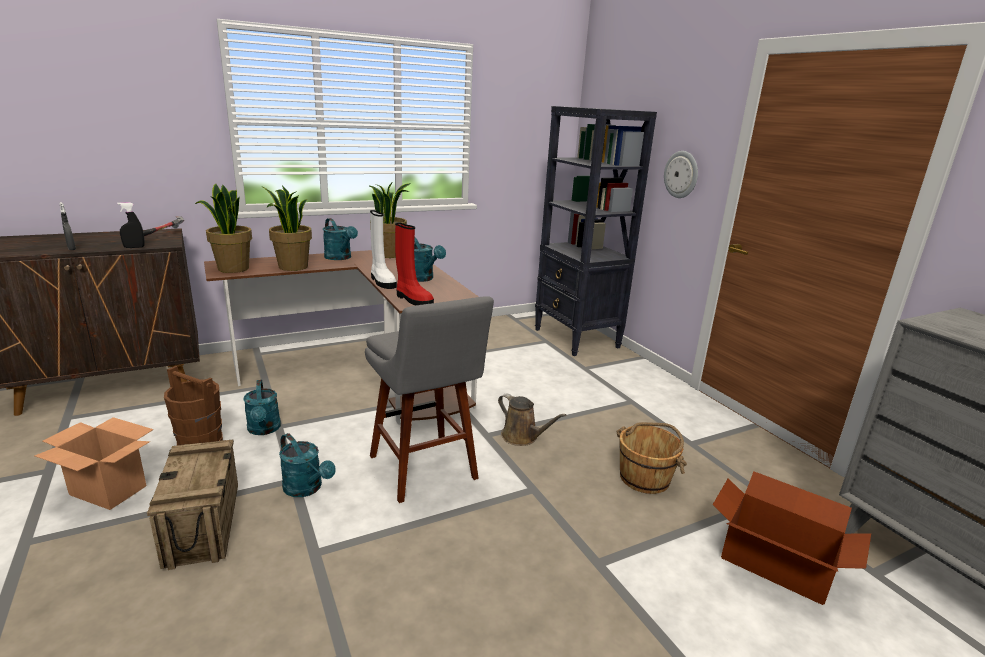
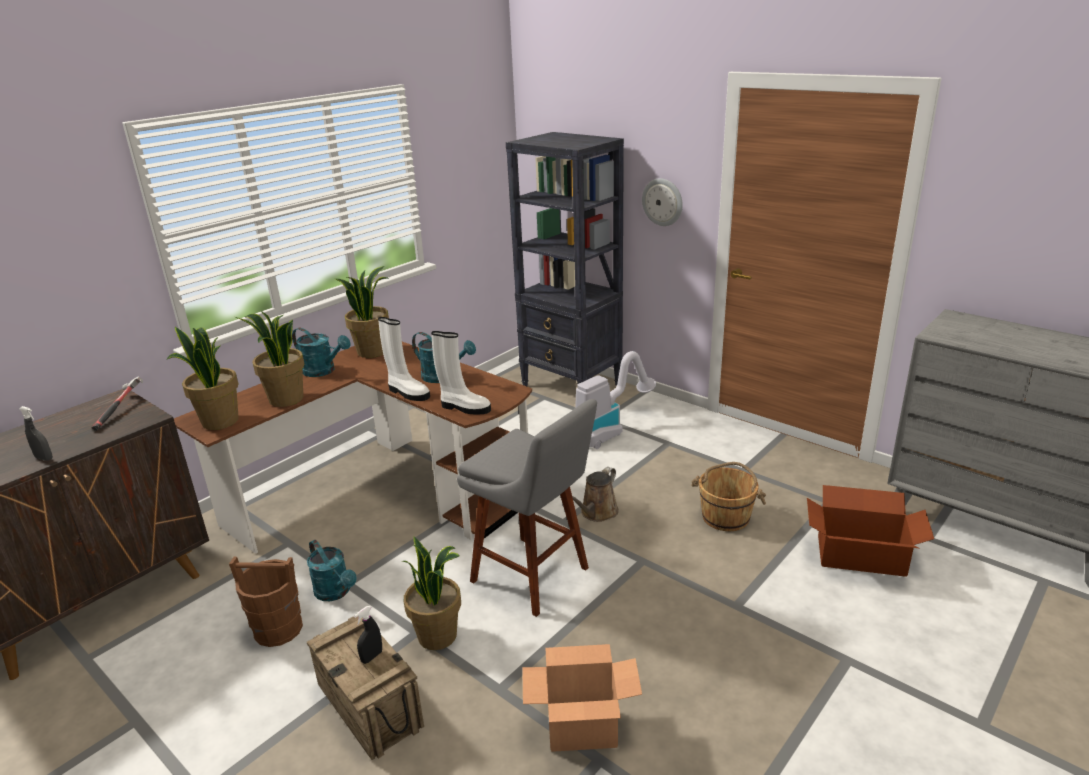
camera: 20 degrees left, 5 degrees up
cardboard box [34,417,154,510] -> cardboard box moved to [522,644,642,752]
black spray bottle [117,202,145,248] -> black spray bottle moved to [354,606,382,664]
turquoise watering can [279,433,336,497] -> potted plant [401,537,461,650]
red boot [395,223,434,305] -> white boot [431,331,491,415]
brown watering can [498,393,567,446] -> brown watering can turned 105 degrees clockwise [572,467,619,522]
none -> vacuum cleaner [575,351,656,449]

